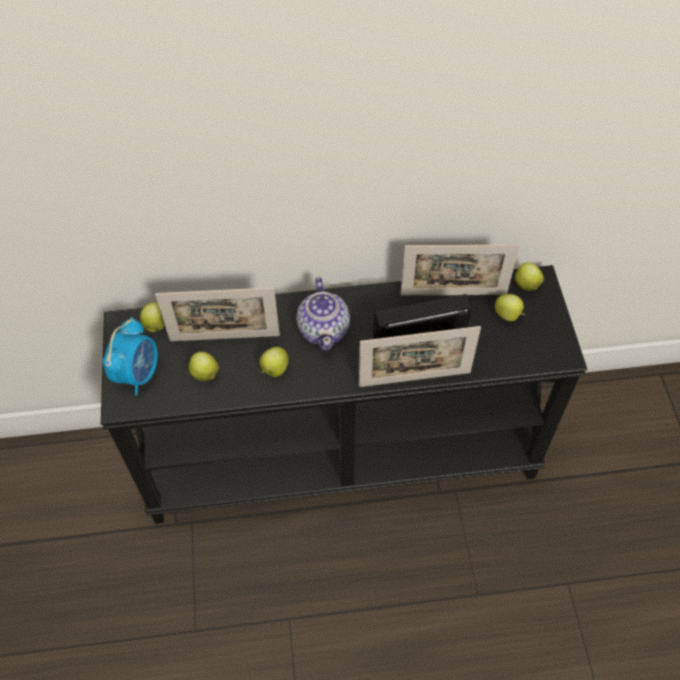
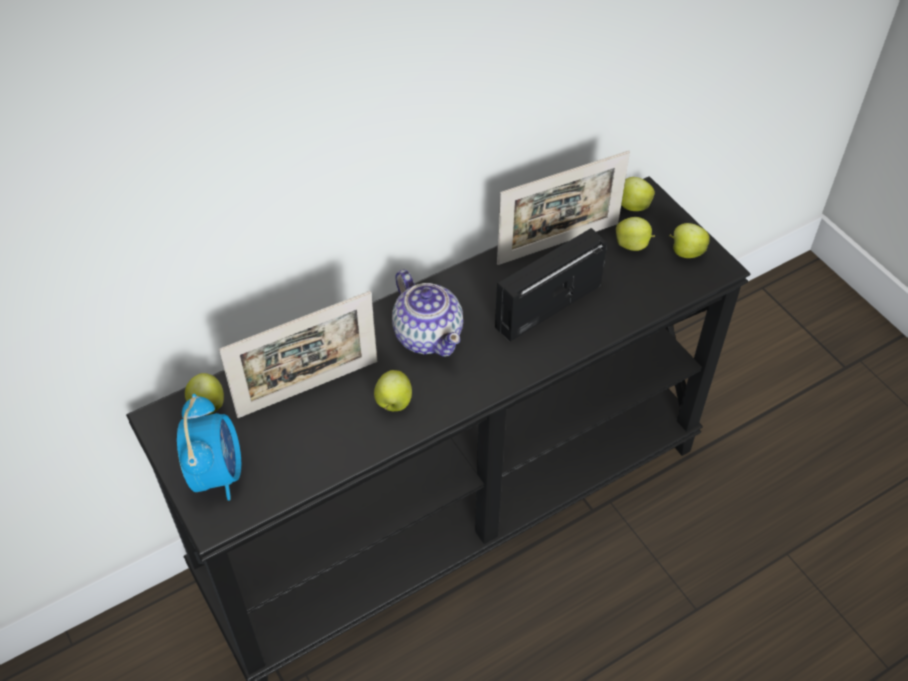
camera: 25 degrees left, 5 degrees down
apple [188,352,219,381] -> apple moved to [669,223,710,258]
picture frame [359,326,481,387] -> none

